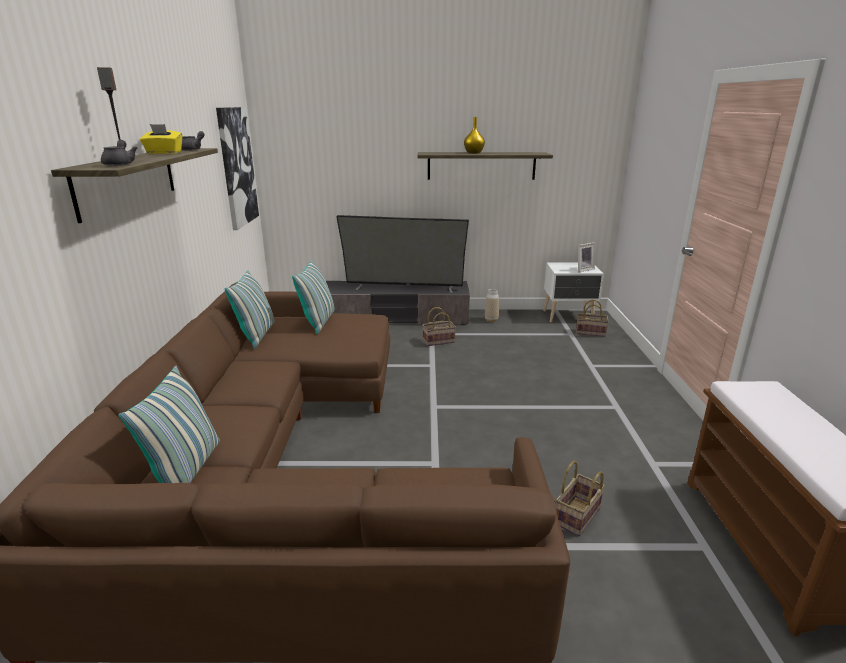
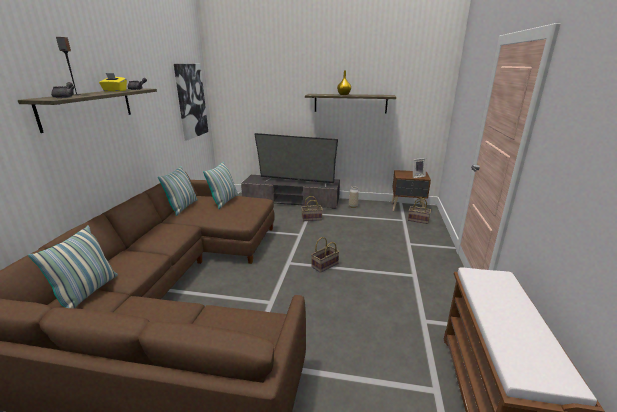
camera: 10 degrees right, 0 degrees up
white nightstand [543,262,604,322] -> brown nightstand [391,170,431,211]
basket [556,461,605,536] -> basket moved to [311,237,339,273]

